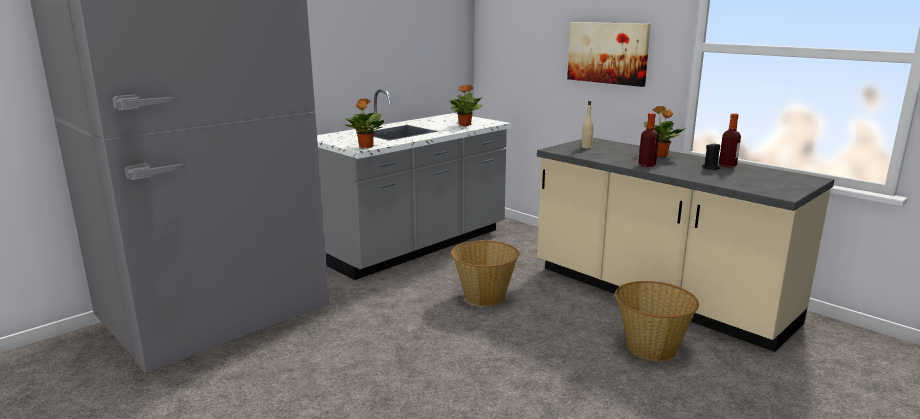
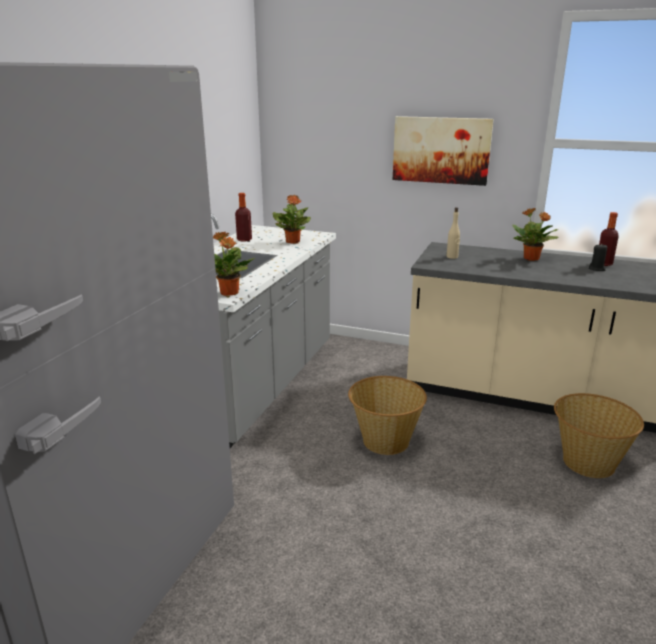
camera: 25 degrees left, 5 degrees up
bottle [639,113,659,167] -> bottle moved to [235,193,252,242]

